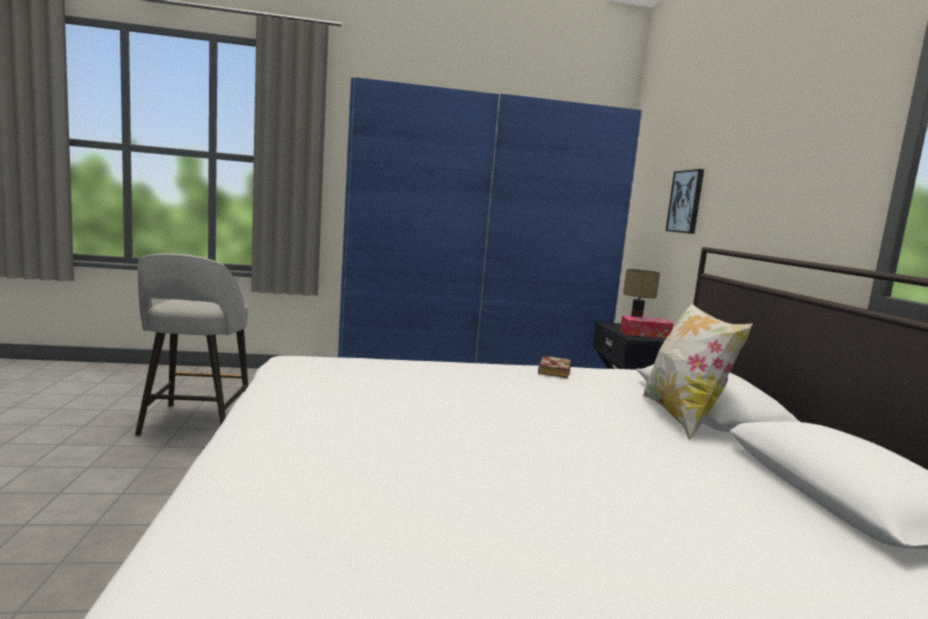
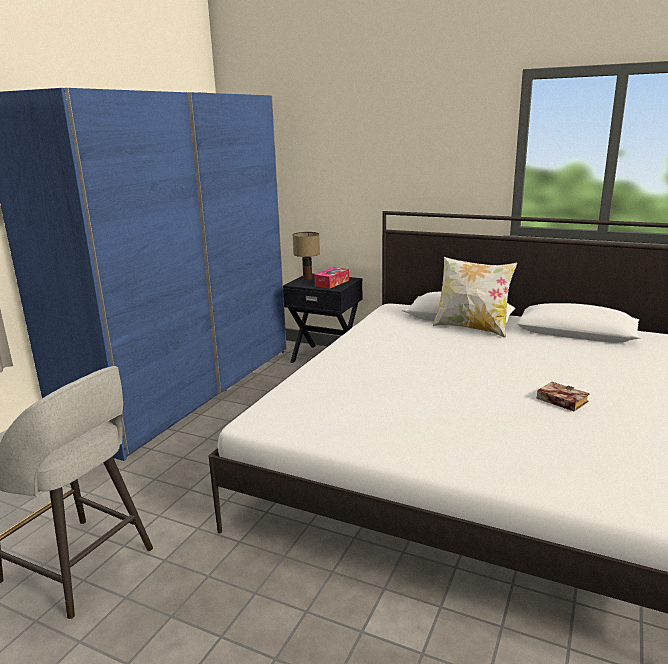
camera: 55 degrees left, 10 degrees up
book [538,356,571,378] -> book moved to [537,382,590,412]
picture [666,169,704,234] -> none

